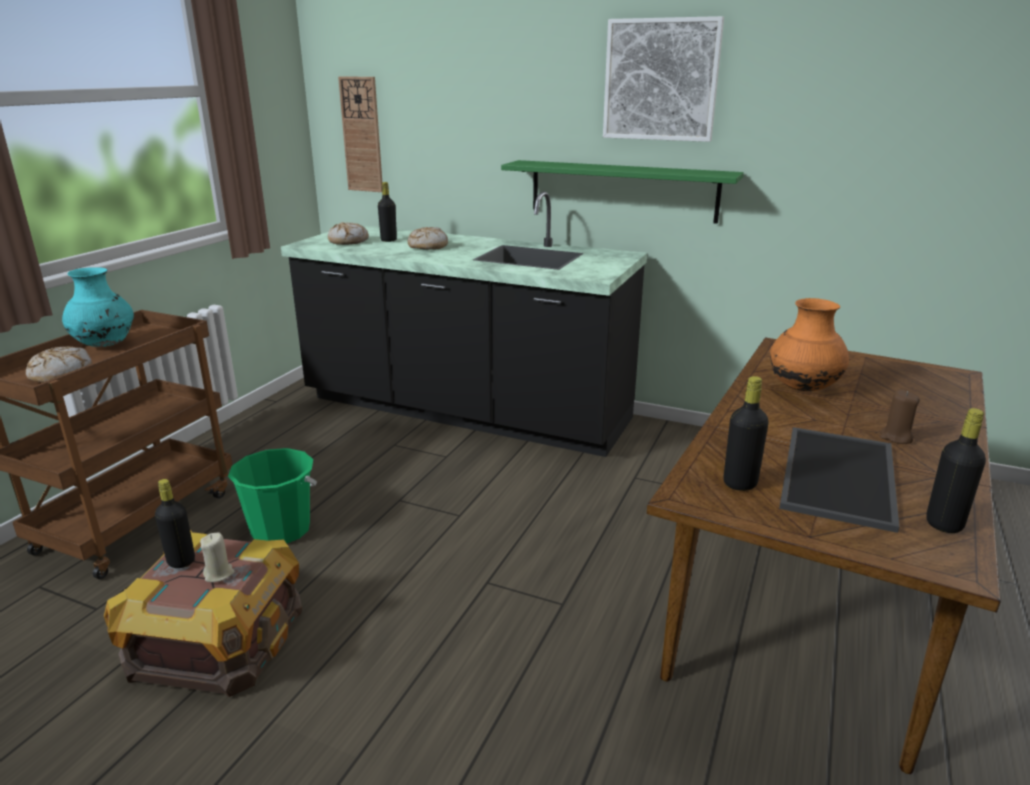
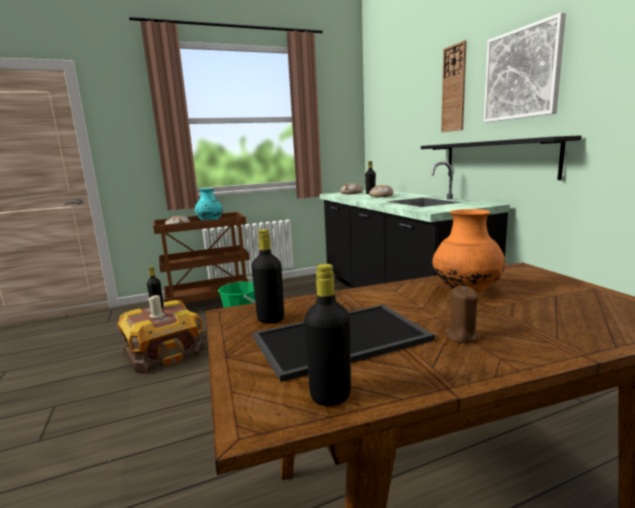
camera: 45 degrees right, 10 degrees down
wall clock [338,76,382,192] -> wall clock moved to [441,40,467,132]
green shelf [501,160,744,224] -> black shelf [421,135,582,180]

